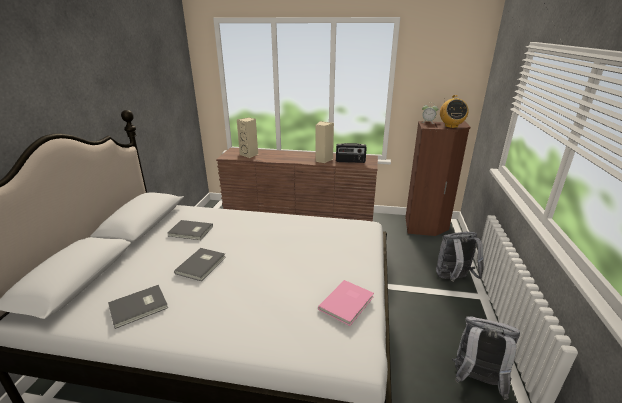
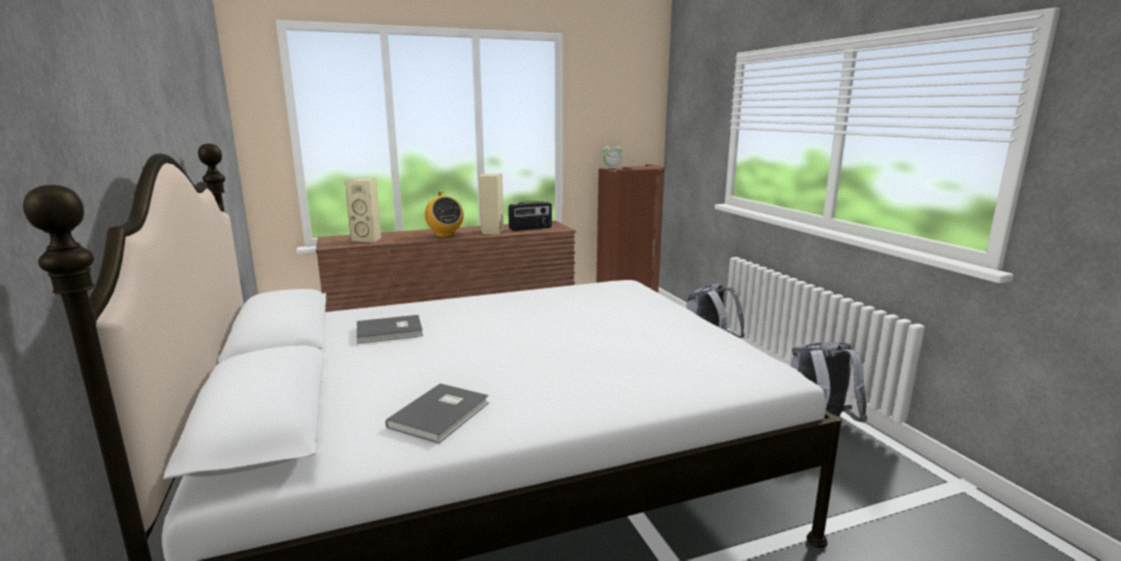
camera: 30 degrees left, 10 degrees down
grey book [174,248,226,281] -> none
pink book [318,280,374,326] -> none
radio [440,95,468,128] -> radio moved to [425,191,464,237]

